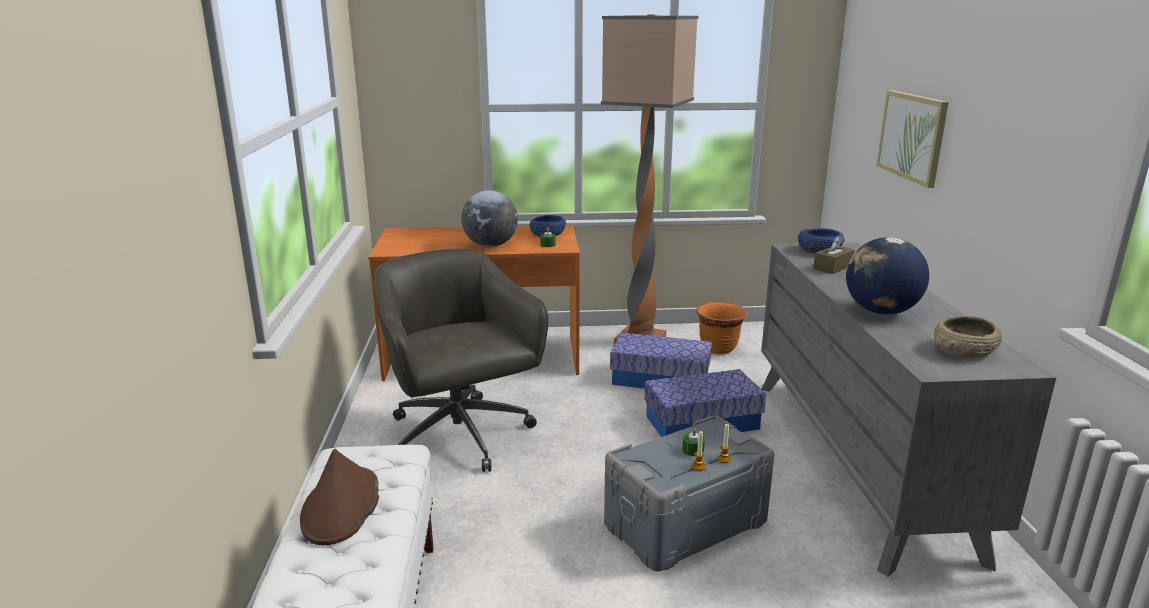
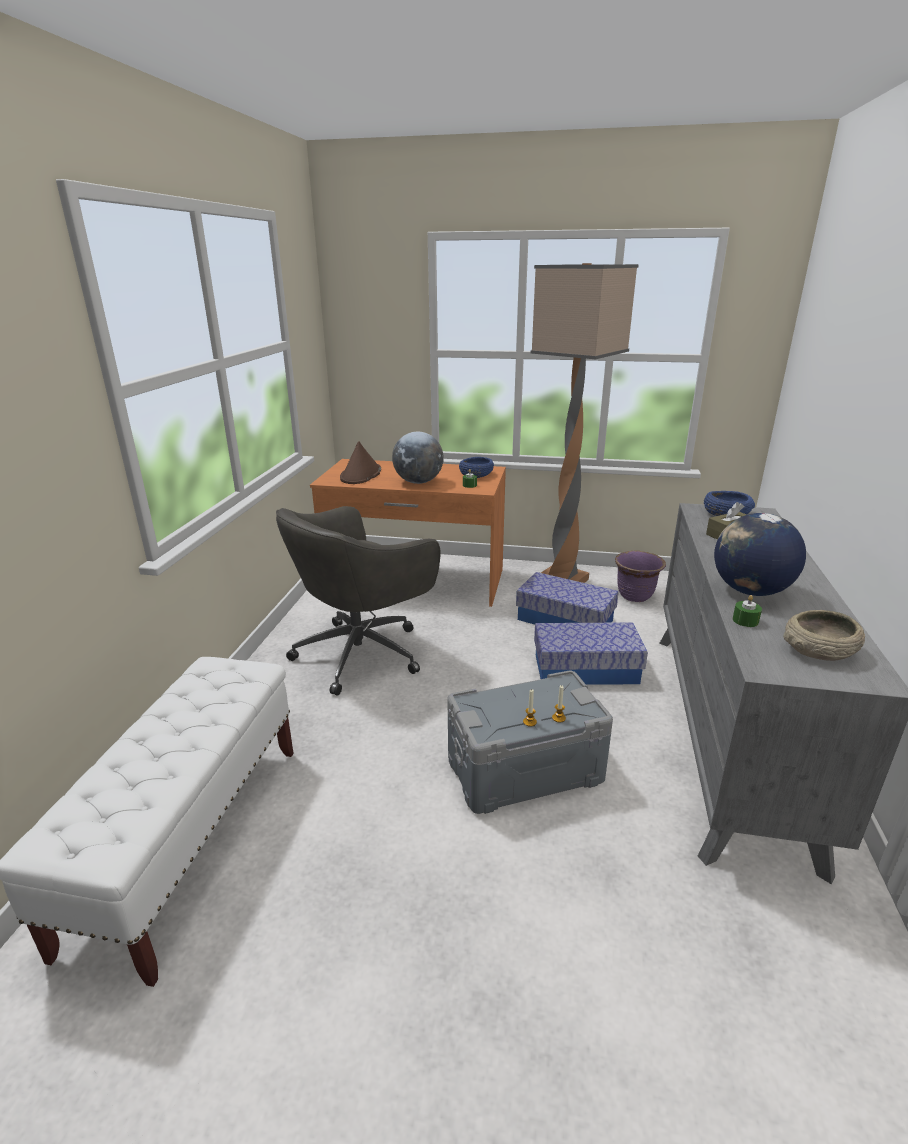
camera: 15 degrees right, 5 degrees up
brown hat [300,449,379,545] -> brown hat moved to [340,441,381,484]
grey office chair [375,249,548,472] -> grey office chair turned 120 degrees counterclockwise [276,506,441,696]
green candle [682,428,705,456] -> green candle moved to [733,595,762,627]
orange planter [696,302,748,354] -> purple planter [615,551,666,602]
picture [876,90,949,188] -> none

